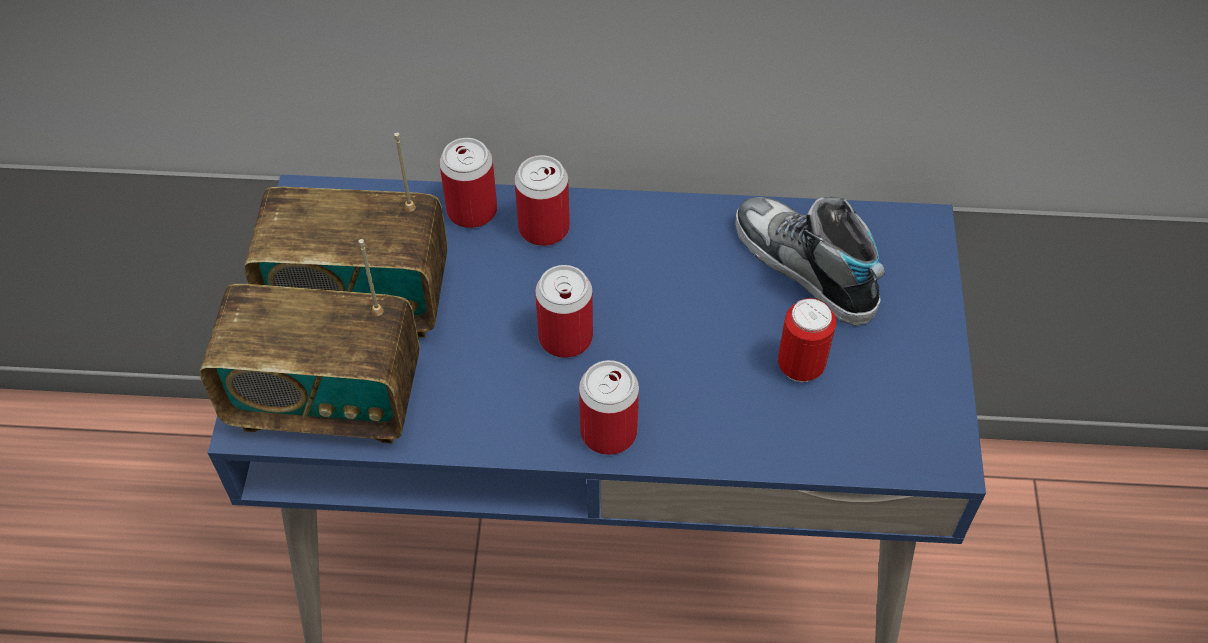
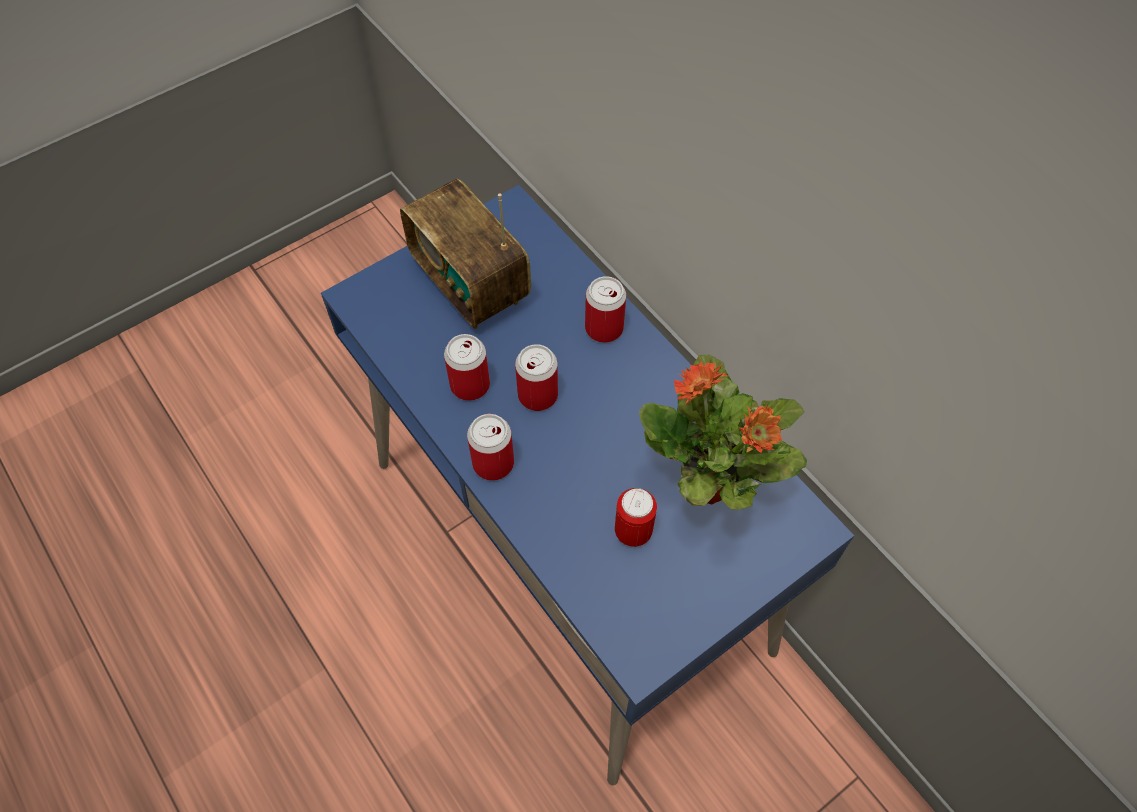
camera: 50 degrees right, 5 degrees up
radio [200,239,420,444] -> none
can [439,138,497,228] -> can moved to [444,334,490,401]
shoe [735,197,885,326] -> potted plant [639,354,807,510]

